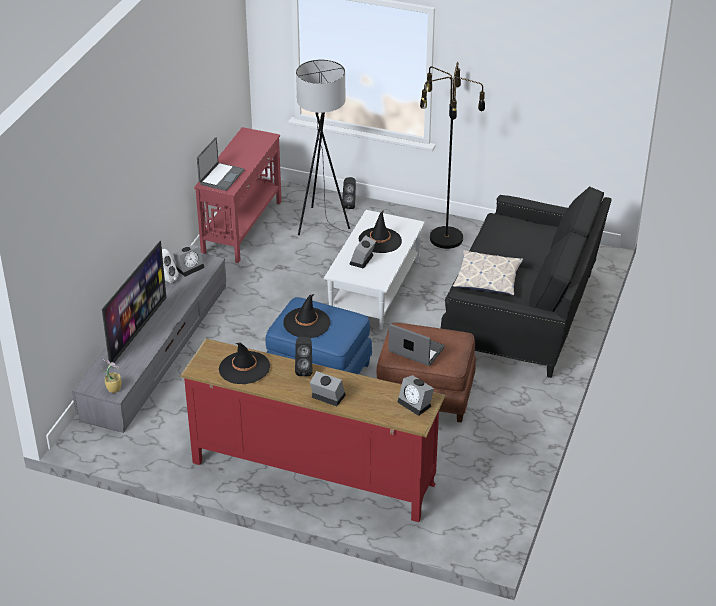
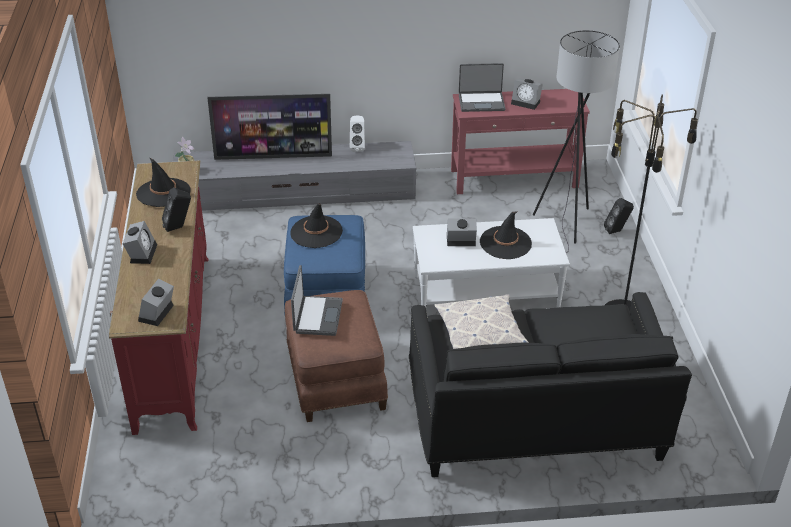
camera: 65 degrees right, 0 degrees up
alarm clock [173,245,204,277] -> alarm clock moved to [511,79,543,110]

